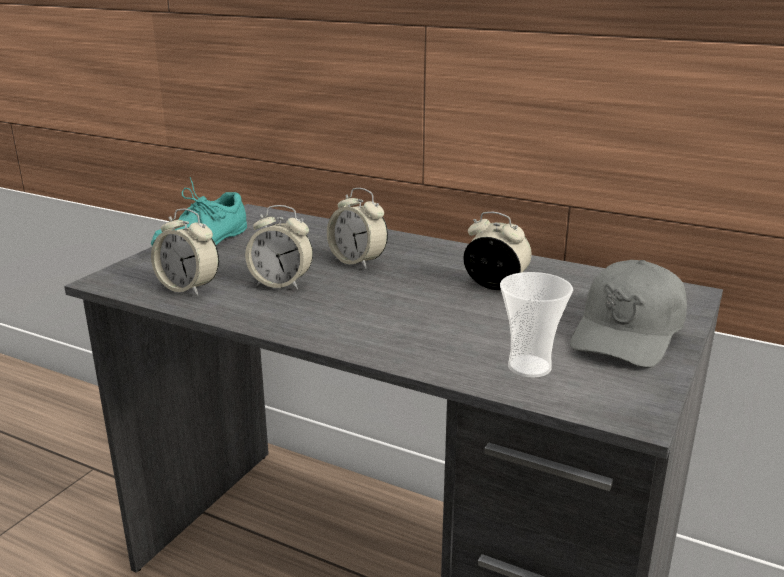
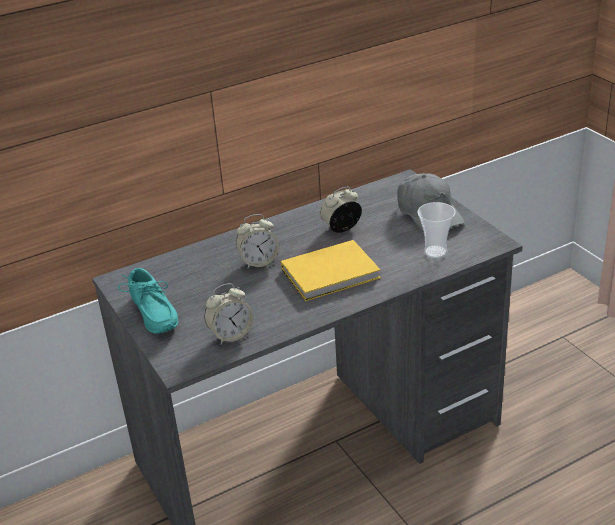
camera: 55 degrees left, 10 degrees up
alarm clock [245,205,313,290] -> none
none -> yellow book [281,240,381,301]

